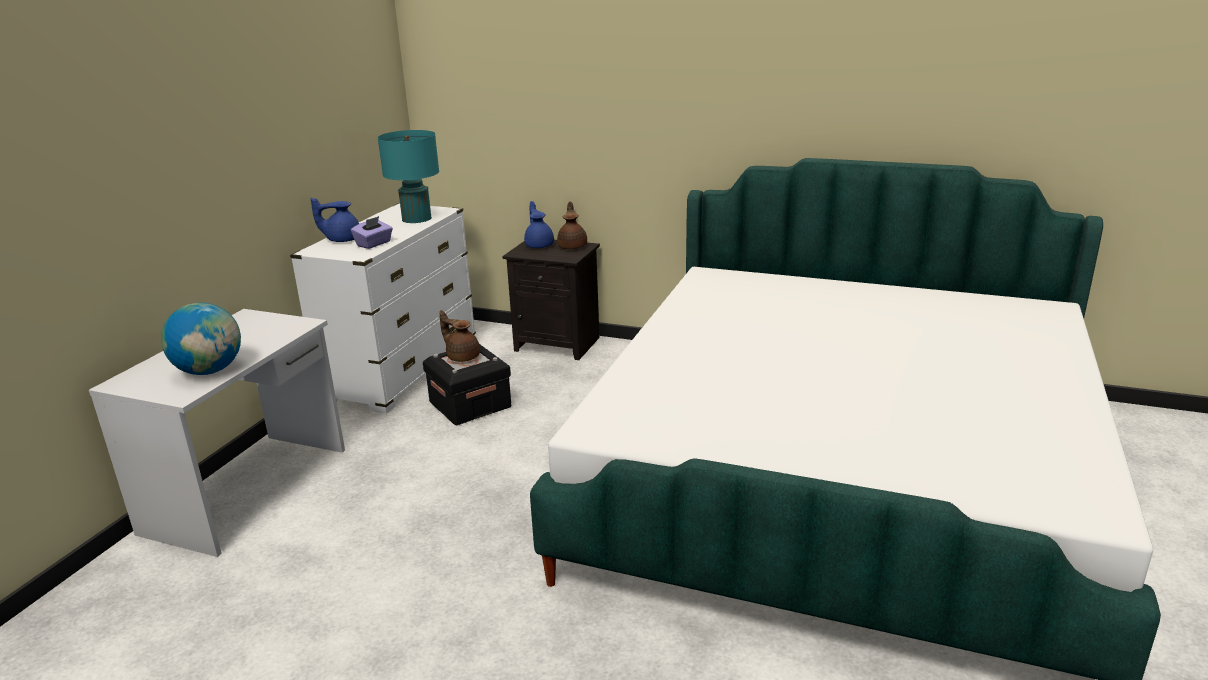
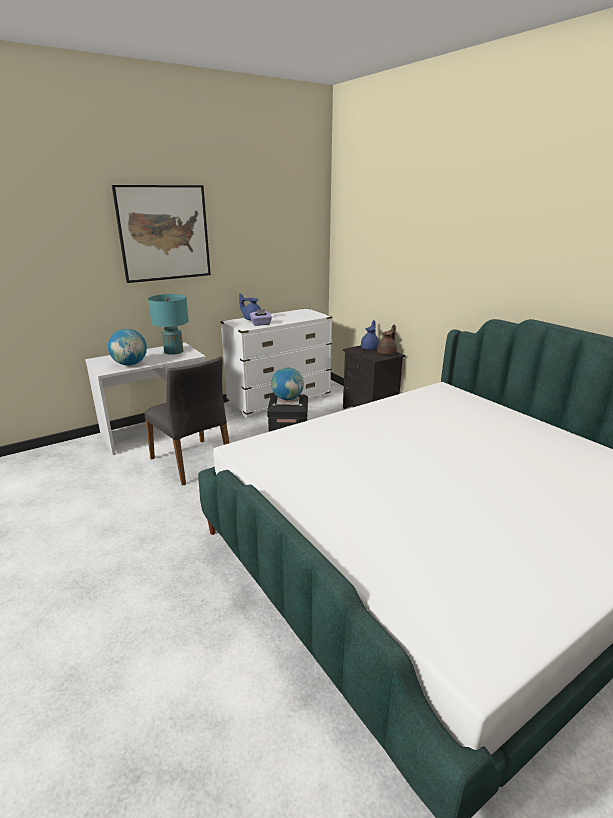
camera: 35 degrees right, 0 degrees up
turquoise table lamp [378,130,439,223] -> turquoise table lamp moved to [148,294,189,355]
brown teapot [439,310,480,362] -> globe [271,367,304,400]
none -> picture [112,185,211,283]
none -> grey chair [144,356,229,485]

